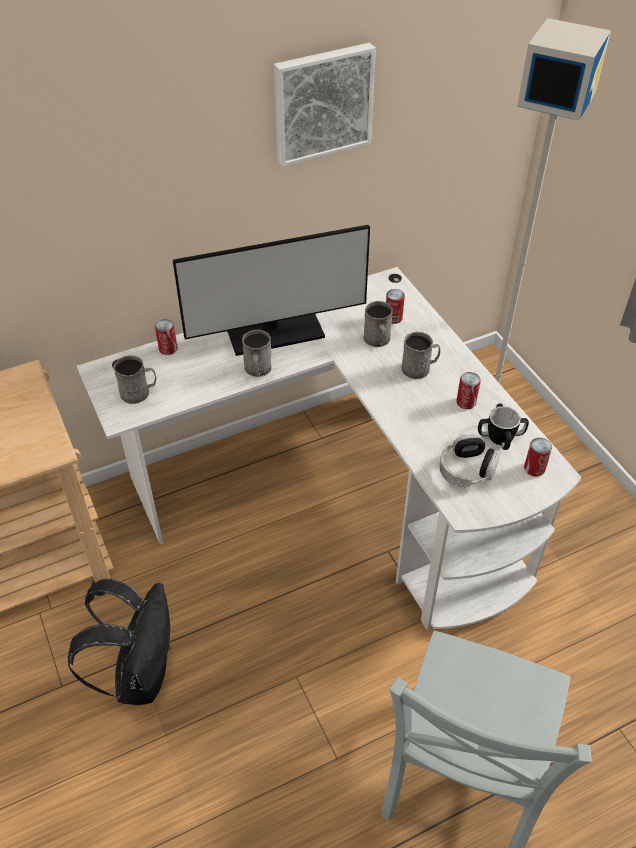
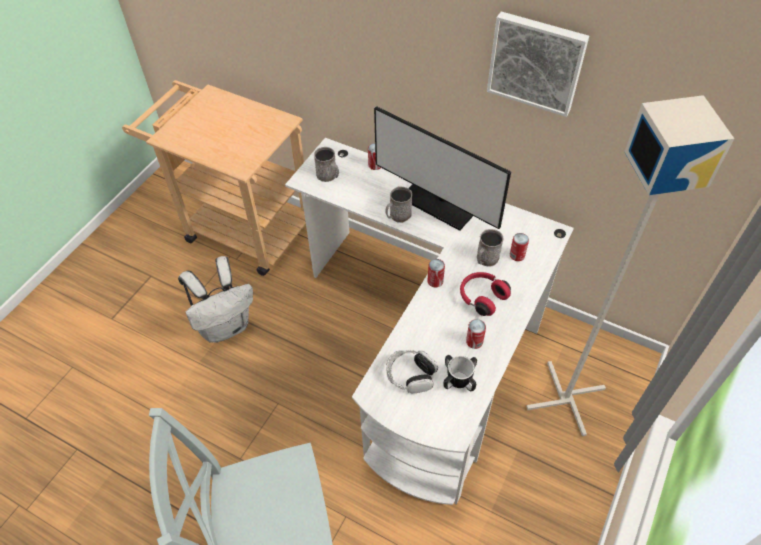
camera: 55 degrees right, 5 degrees up
black backpack [68,578,172,705] -> white backpack [178,256,253,343]
grey mug [401,332,440,379] -> red headphones [460,272,511,316]
can [524,438,552,477] -> can moved to [428,259,445,287]

